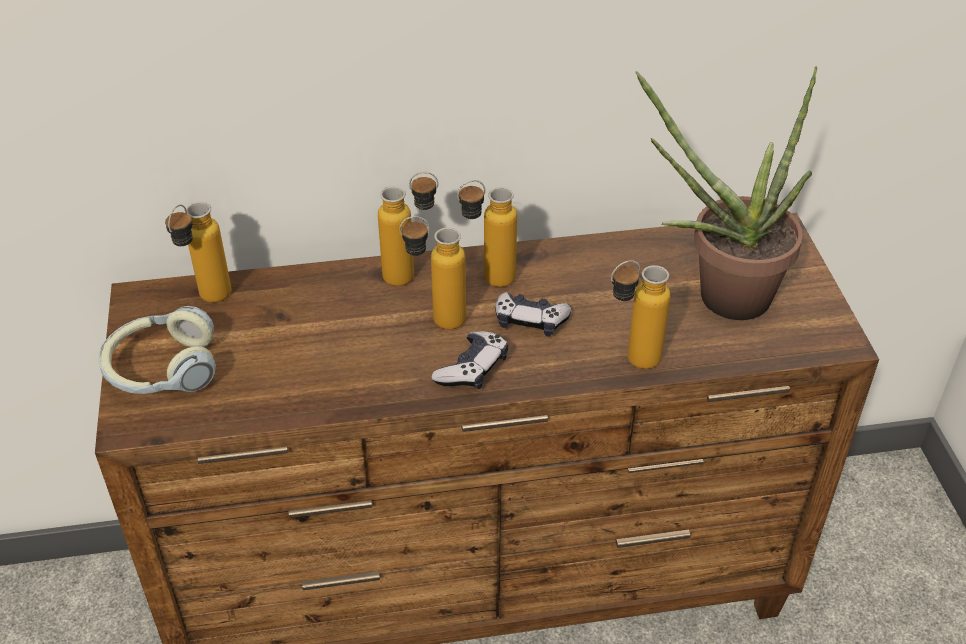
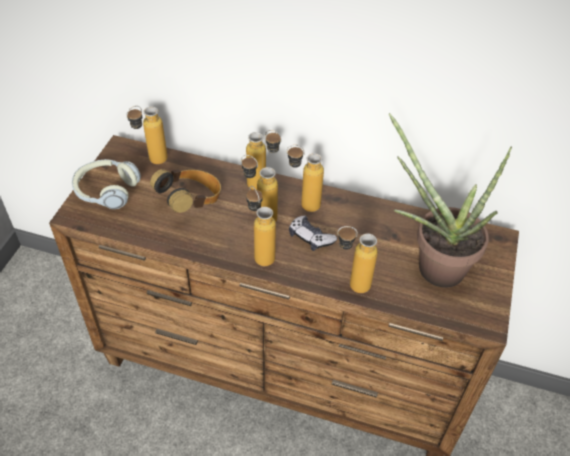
camera: 25 degrees right, 5 degrees up
game controller [431,331,508,389] -> bottle [246,186,276,266]
none -> headphones [150,169,221,213]

